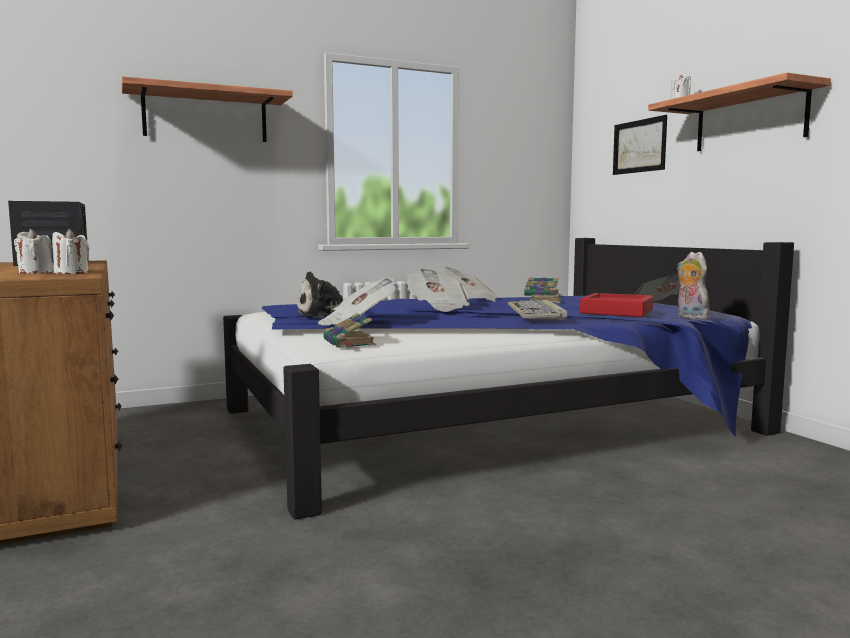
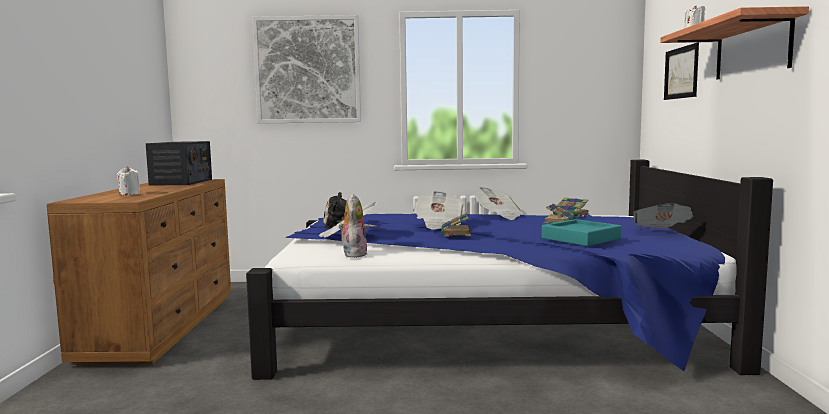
camera: 25 degrees right, 0 degrees up
white candle [52,229,89,274] -> none
shelf [122,76,293,142] -> picture [252,15,361,124]
book [324,313,376,348] -> book moved to [441,213,471,237]
keyboard [507,299,568,320] -> none
red tray [580,293,653,317] -> turquoise tray [542,219,622,246]
plush toy [677,252,709,320] -> plush toy moved to [339,193,367,258]

